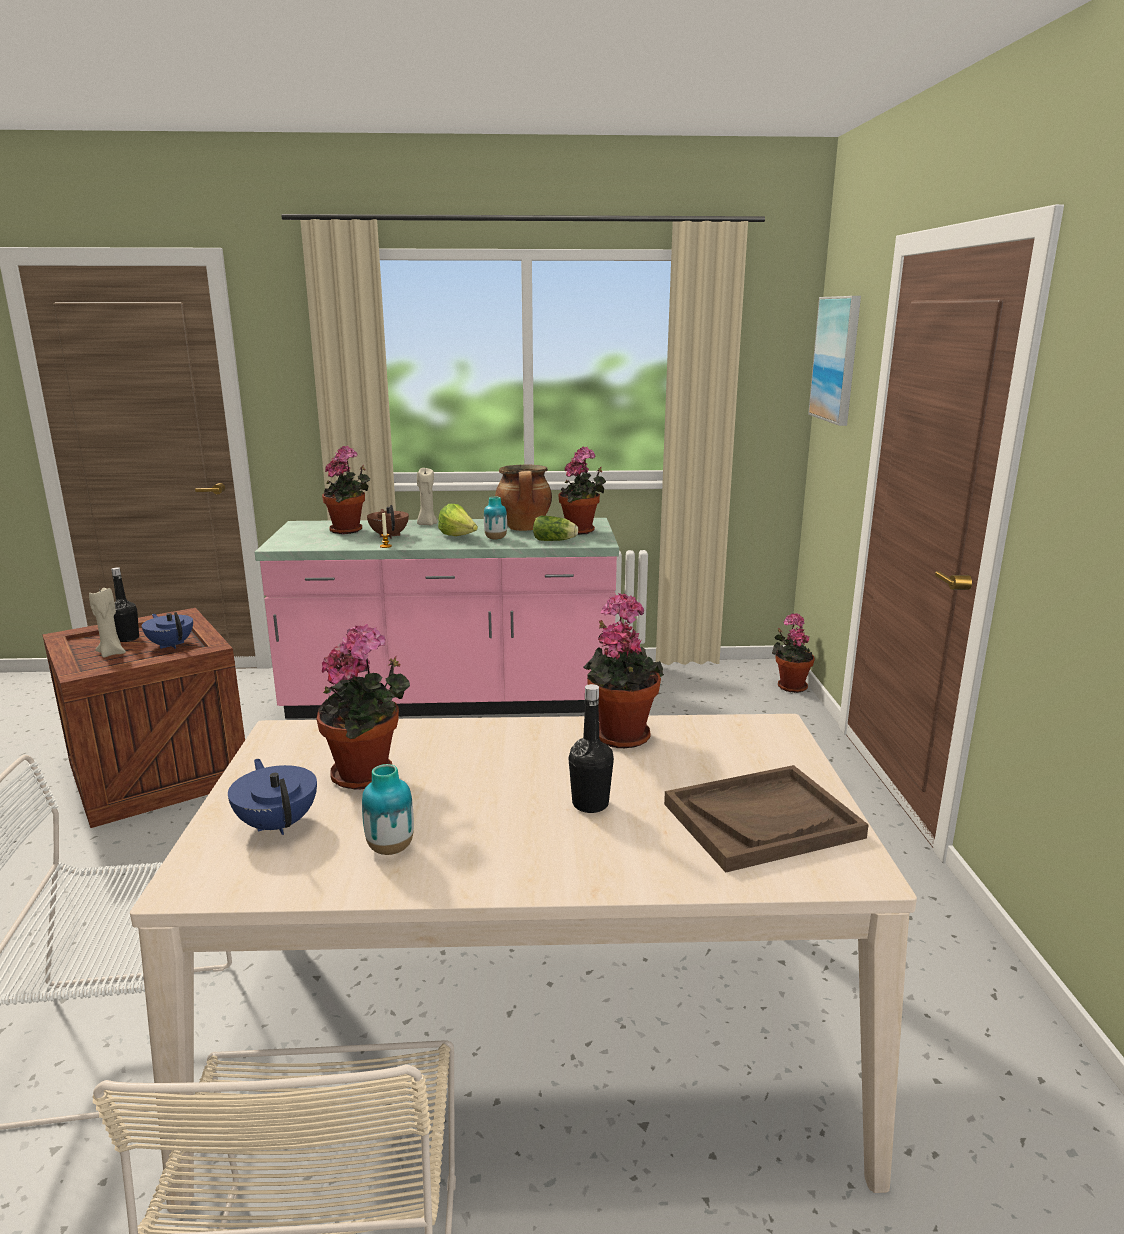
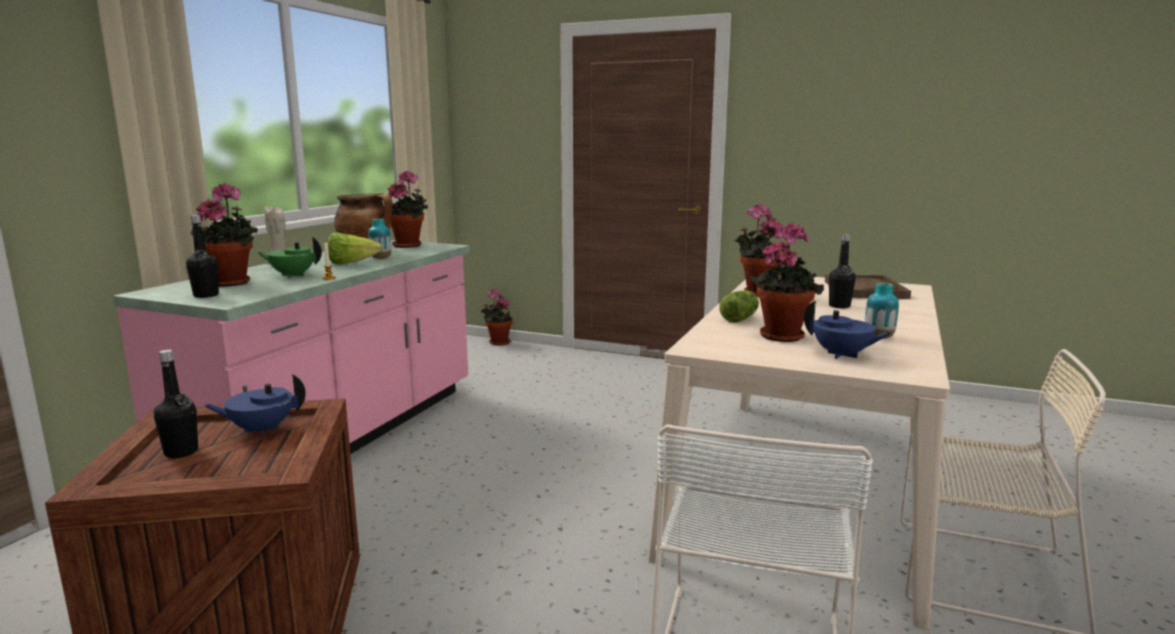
camera: 65 degrees left, 5 degrees down
beige candle [89,588,126,658] -> none
blue teapot [228,759,317,835] -> blue teapot turned 135 degrees counterclockwise [804,300,892,359]
brown teapot [367,505,409,539] -> green teapot [257,237,322,278]
lettuce [533,516,578,541] -> lettuce moved to [720,290,759,323]
picture [808,296,861,426] -> none
none -> black bottle [186,215,219,298]

